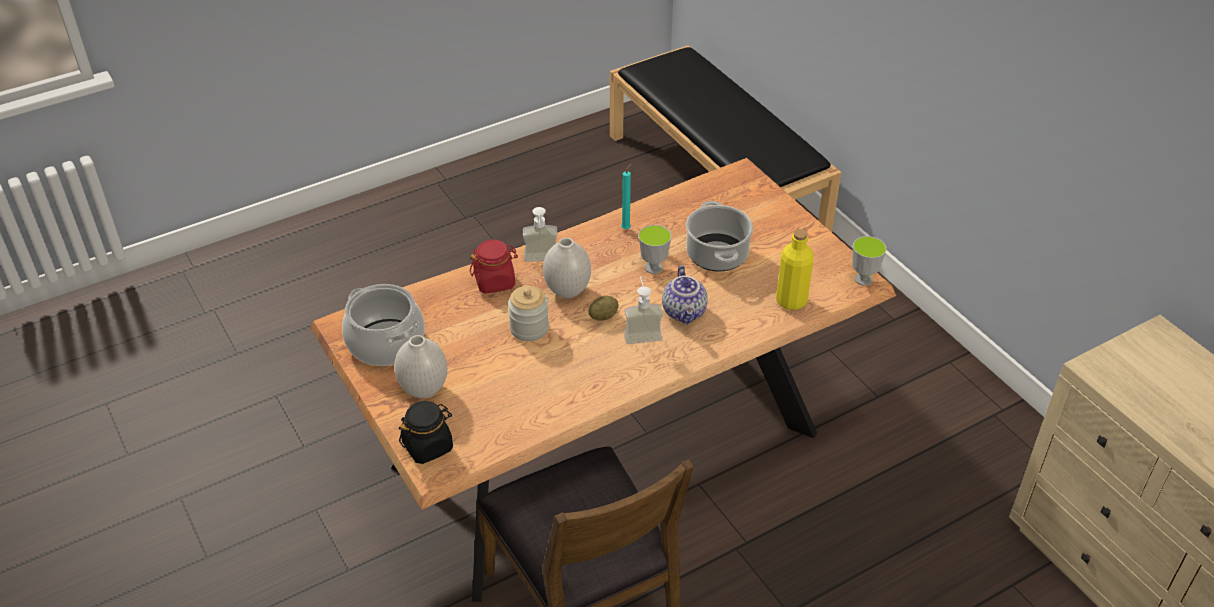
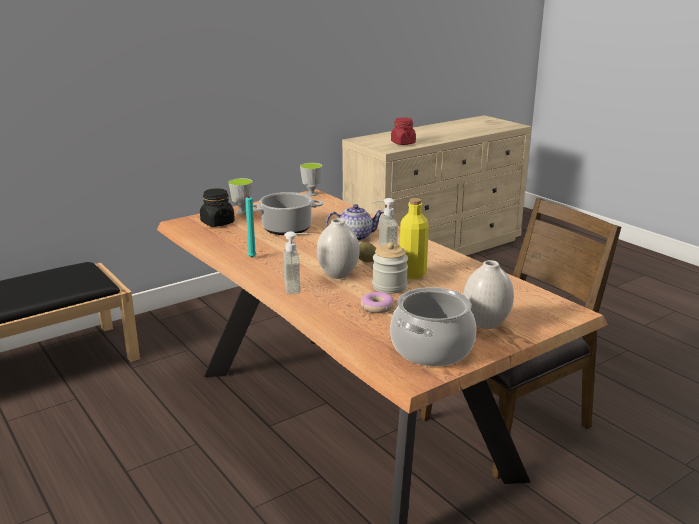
camera: 95 degrees left, 20 degrees down
black jar [399,401,453,464] -> black jar moved to [200,188,235,227]
red jar [470,239,518,294] -> red jar moved to [391,117,416,145]
cup [638,225,671,274] -> cup moved to [228,178,253,214]
yellow bottle [776,229,814,310] -> yellow bottle moved to [400,198,429,279]
none -> donut [361,292,394,313]

